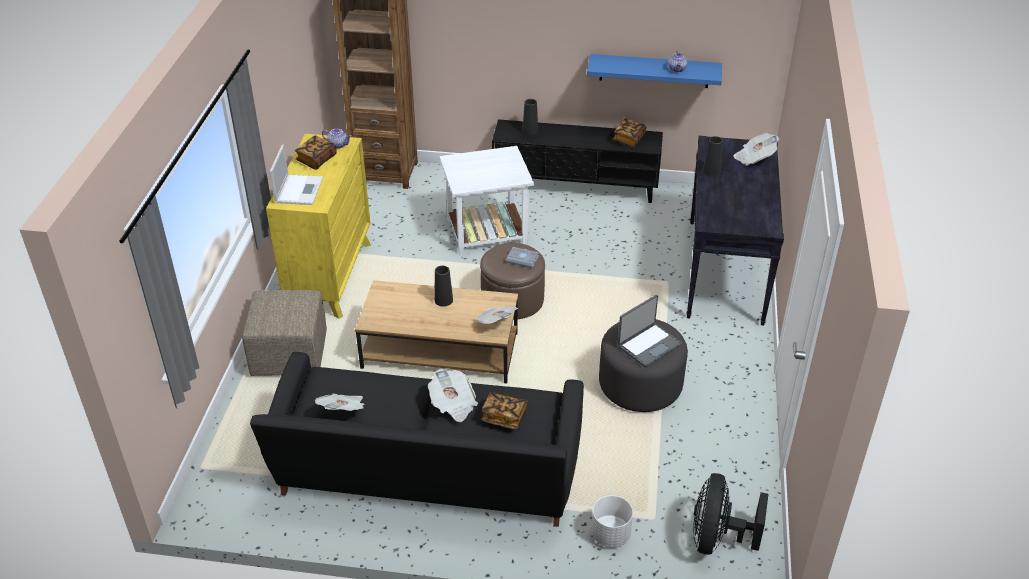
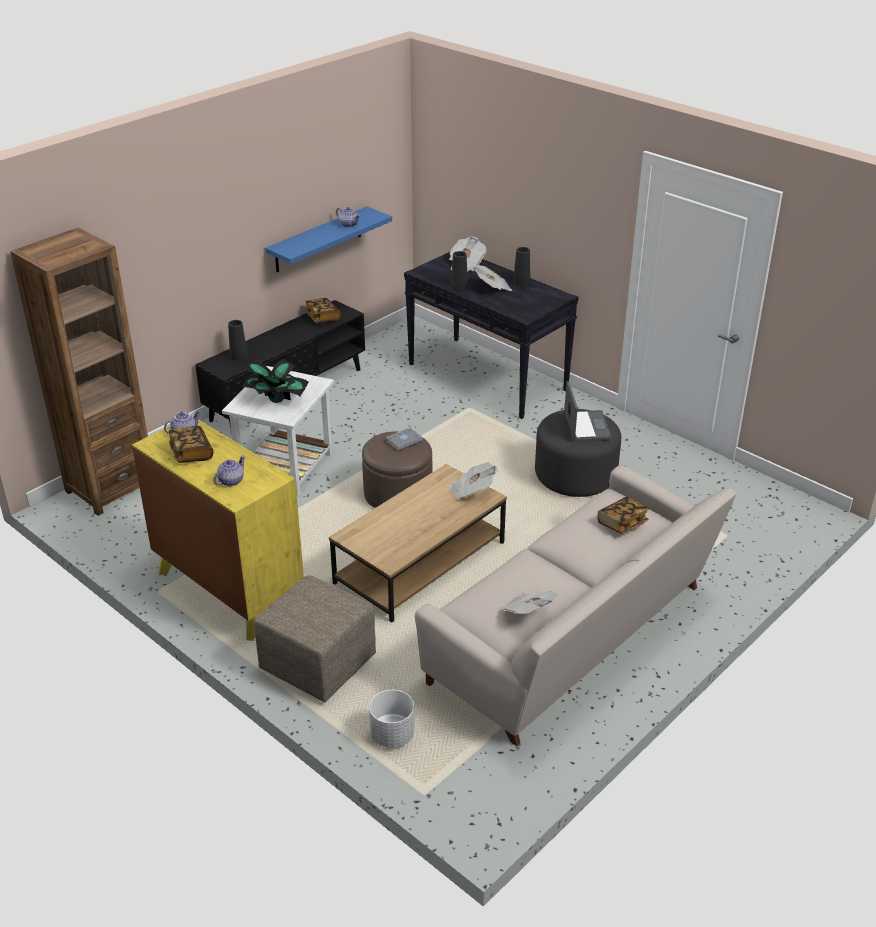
camera: 55 degrees left, 5 degrees down
black sofa [250,352,584,527] -> beige sofa [415,465,737,746]
laptop [270,145,323,205] -> teapot [213,456,245,486]
newspaper [428,369,478,422] -> newspaper moved to [472,265,513,291]
black vase [434,266,453,306] -> black vase moved to [513,247,530,287]
white planter [591,495,633,547] -> white planter moved to [369,690,415,748]
black fan [693,473,768,555] -> none
none -> potted plant [242,359,309,403]

